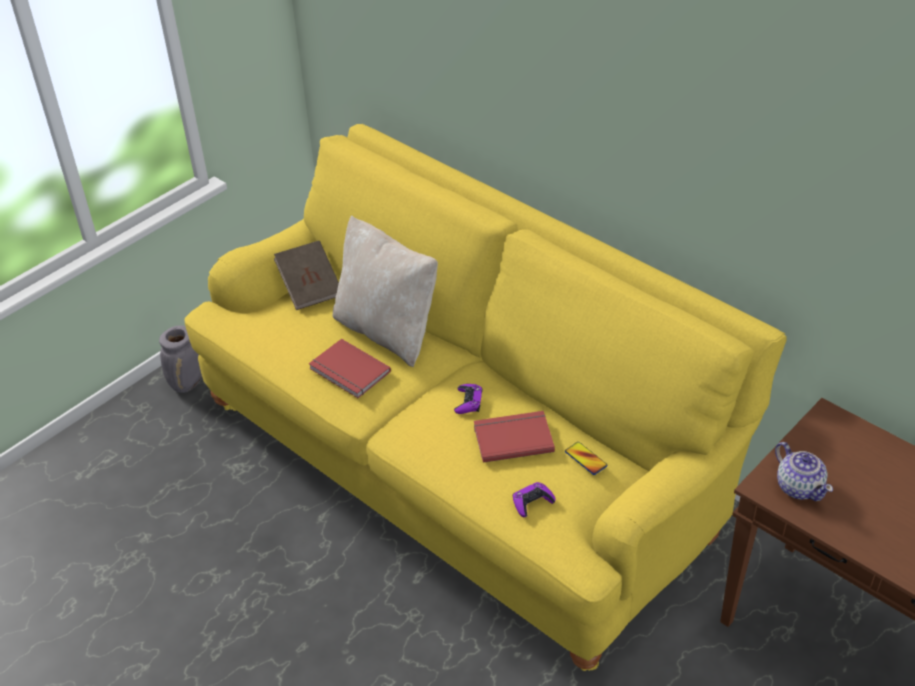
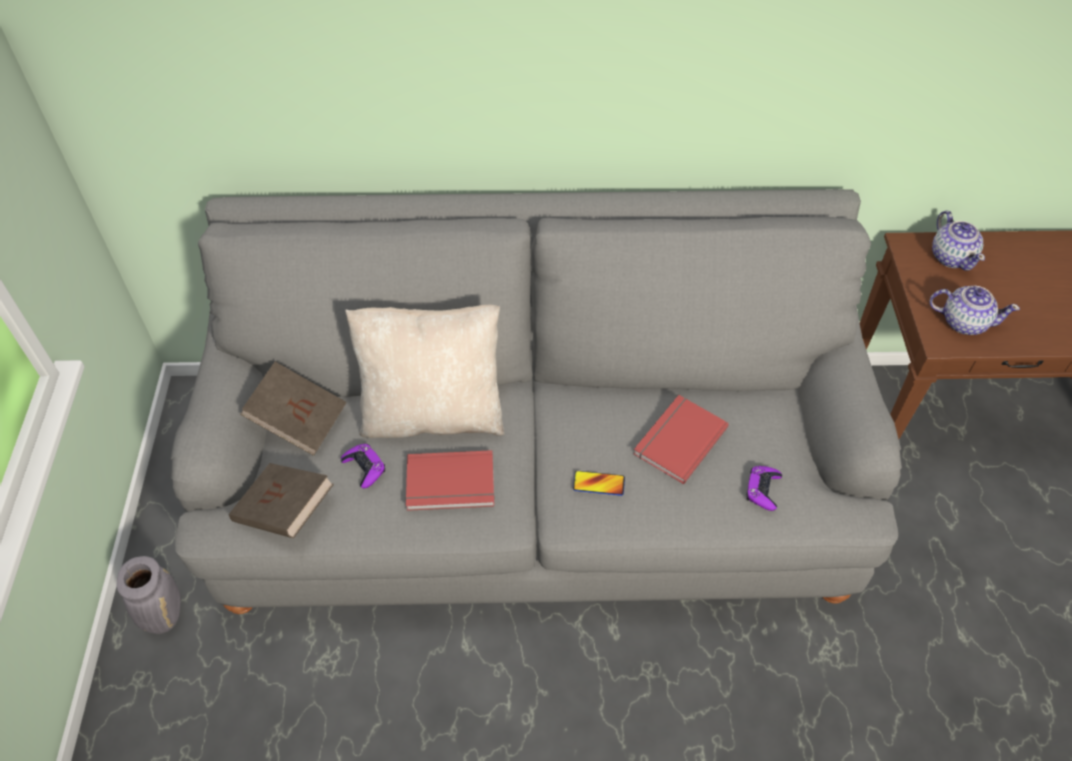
camera: 45 degrees left, 10 degrees up
yellow sofa [184,124,786,671] -> grey sofa [170,189,902,614]
purple game controller [454,384,482,414] -> purple game controller moved to [341,444,385,489]
phone [565,442,607,475] -> phone moved to [573,471,625,496]
none -> brown book [229,463,334,538]
none -> teapot [932,211,985,271]

